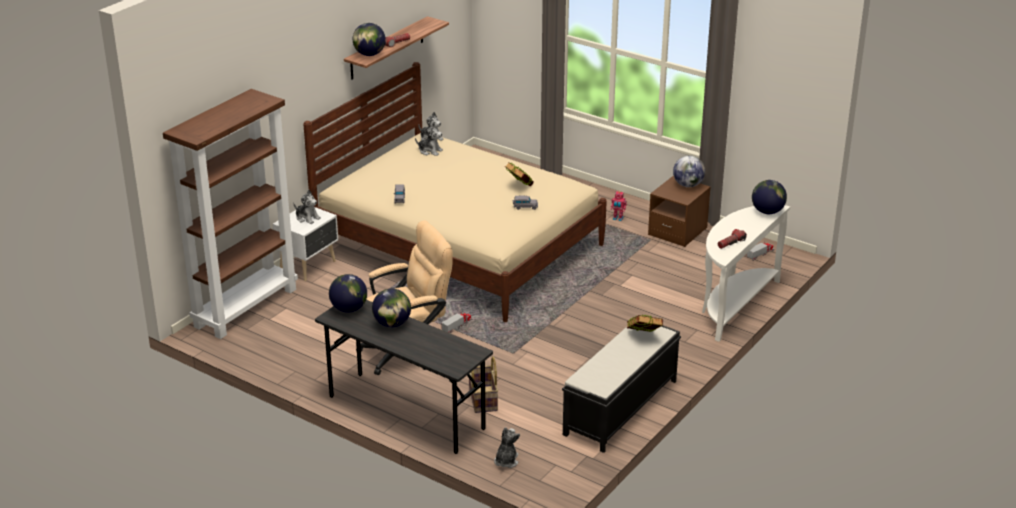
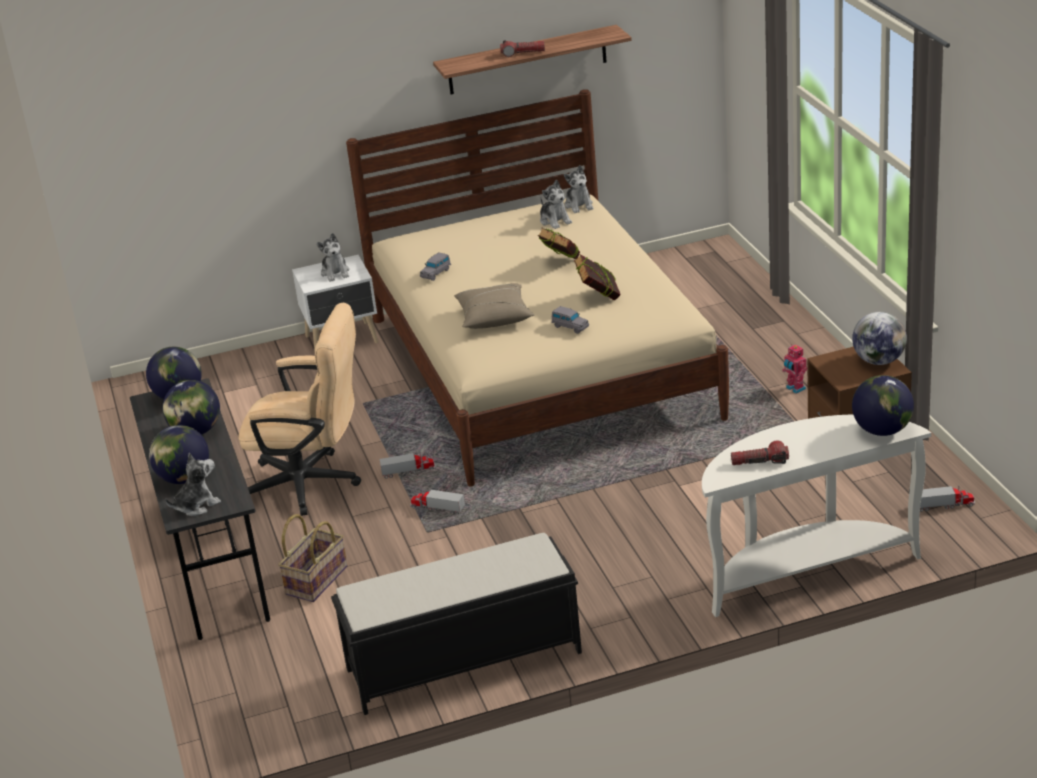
camera: 40 degrees right, 0 degrees up
brown bookcase [163,89,298,339] -> none
globe [353,23,386,56] -> globe moved to [149,425,209,484]
plush toy [494,427,520,468] -> plush toy moved to [165,452,221,516]
book [627,315,663,332] -> book moved to [538,228,580,259]
none -> toy truck [410,489,465,514]
none -> beige pillow [454,283,534,329]

